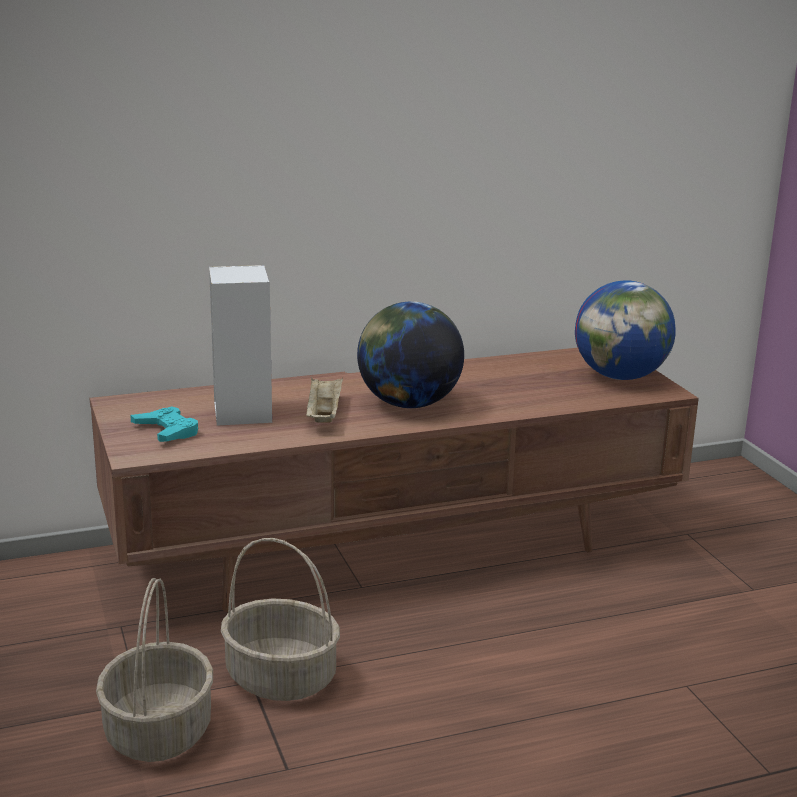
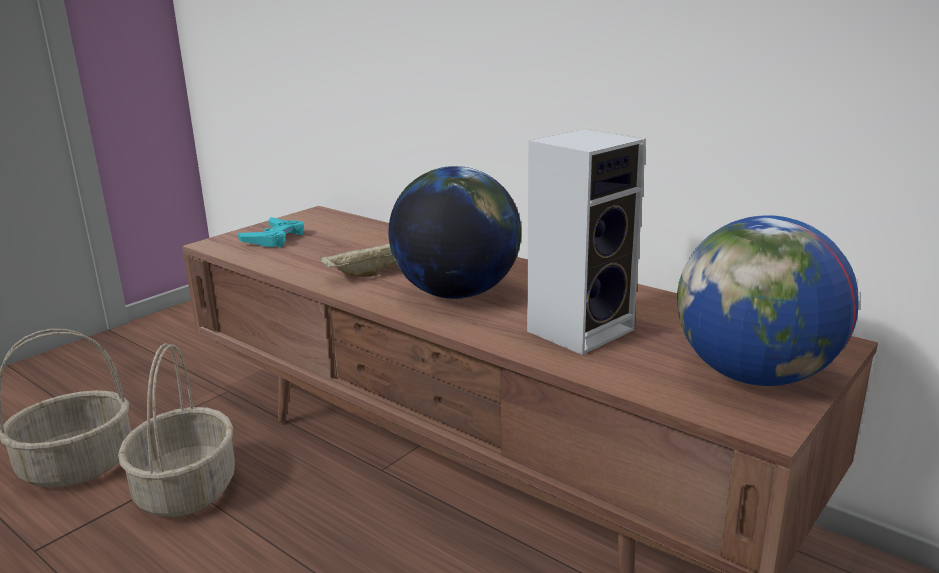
camera: 60 degrees right, 0 degrees up
speaker [209,265,272,426] -> speaker moved to [527,129,646,355]

